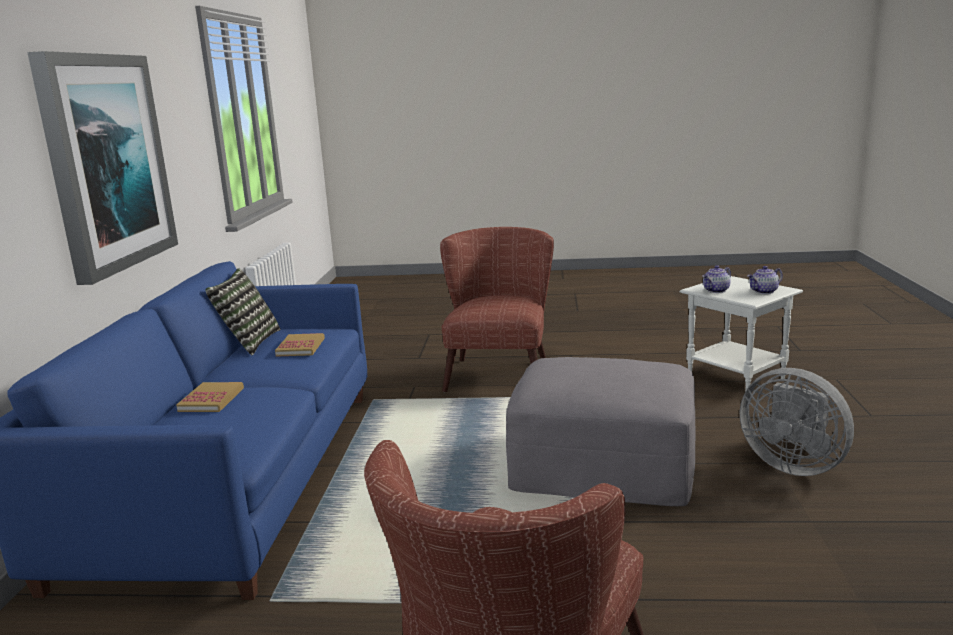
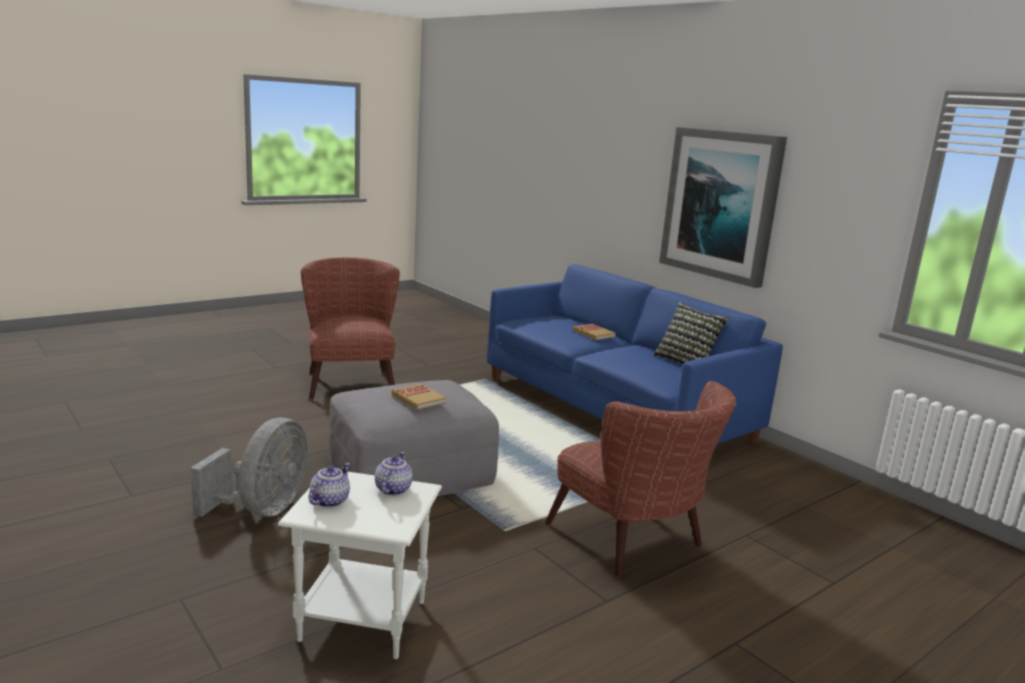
camera: 135 degrees right, 0 degrees up
book [275,333,325,357] -> book moved to [392,384,446,410]
grey fan [740,368,854,476] -> grey fan turned 105 degrees clockwise [190,417,308,517]

